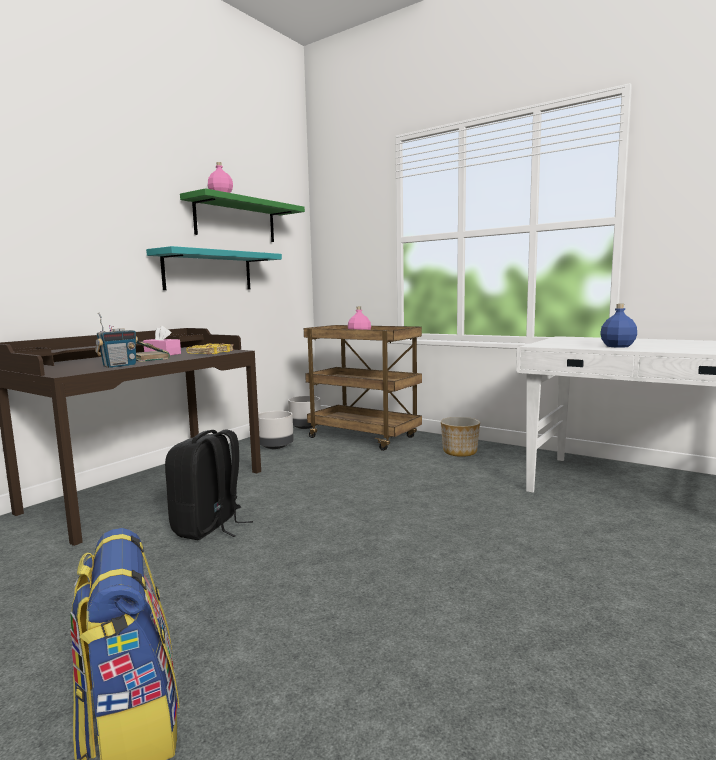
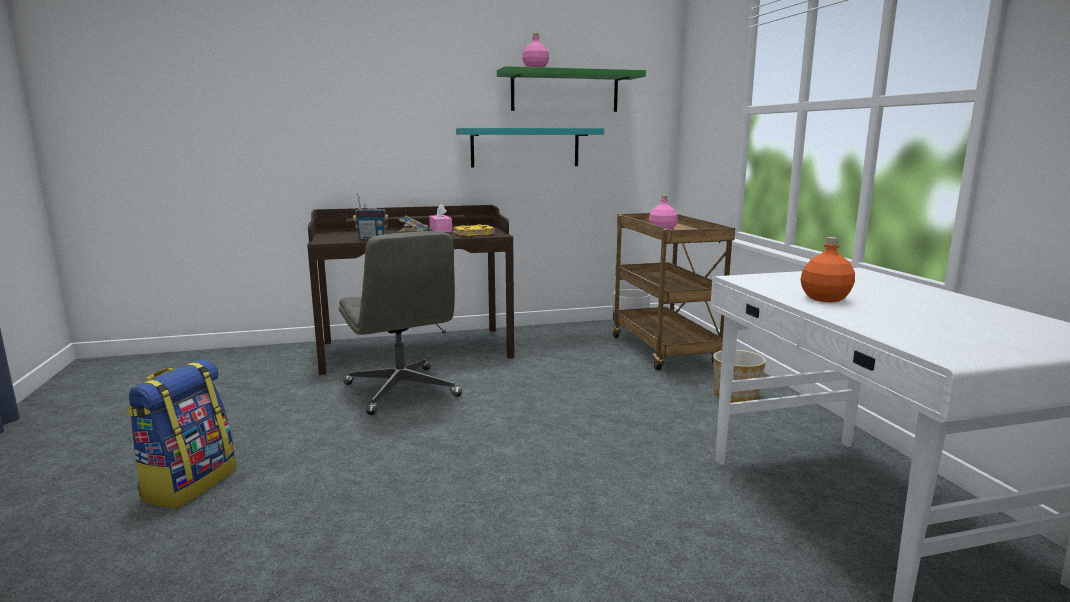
camera: 40 degrees right, 5 degrees up
black backpack [165,430,253,540] -> grey office chair [339,231,462,415]
grey planter [258,411,294,449] -> none
blue bottle [600,304,637,348] -> orange bottle [801,237,855,302]

